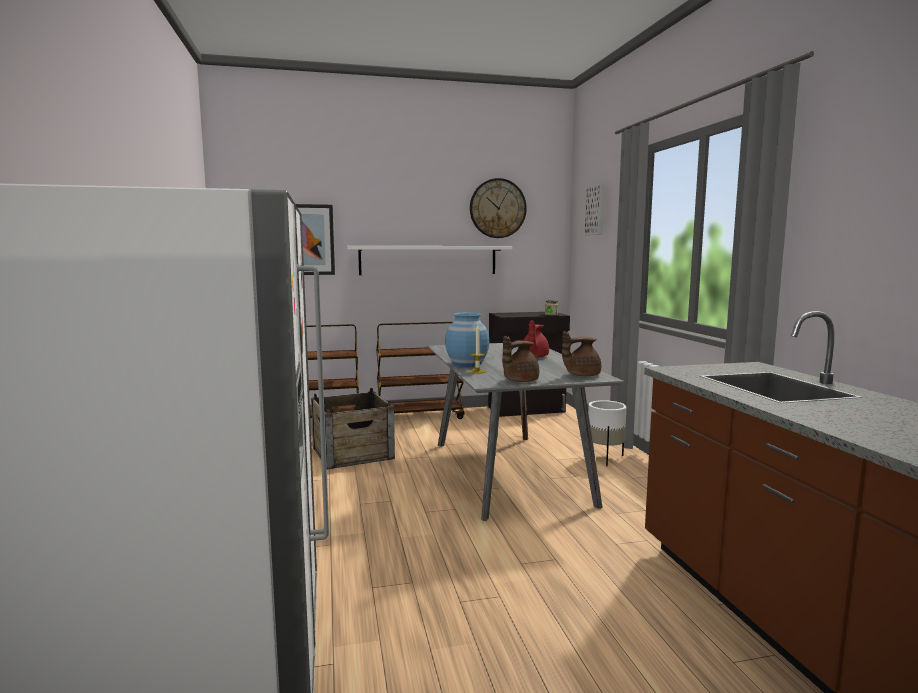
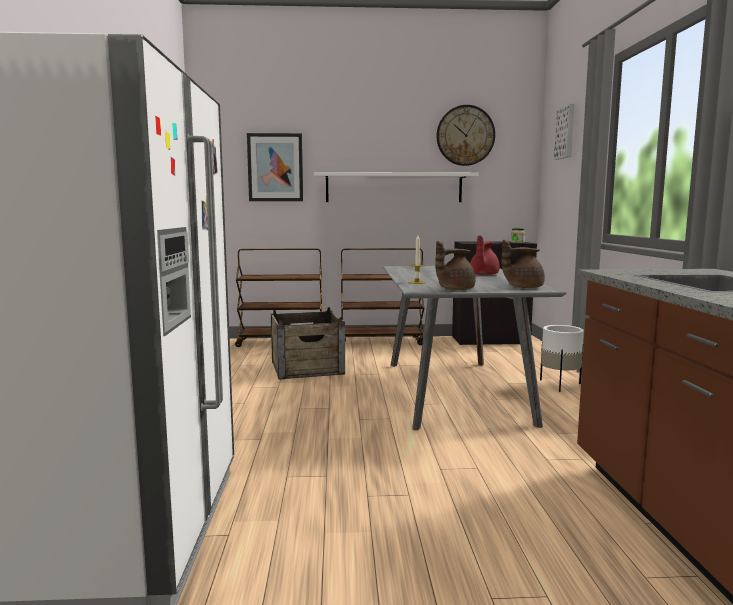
camera: 10 degrees right, 0 degrees up
blue vase [445,313,489,367] -> none

